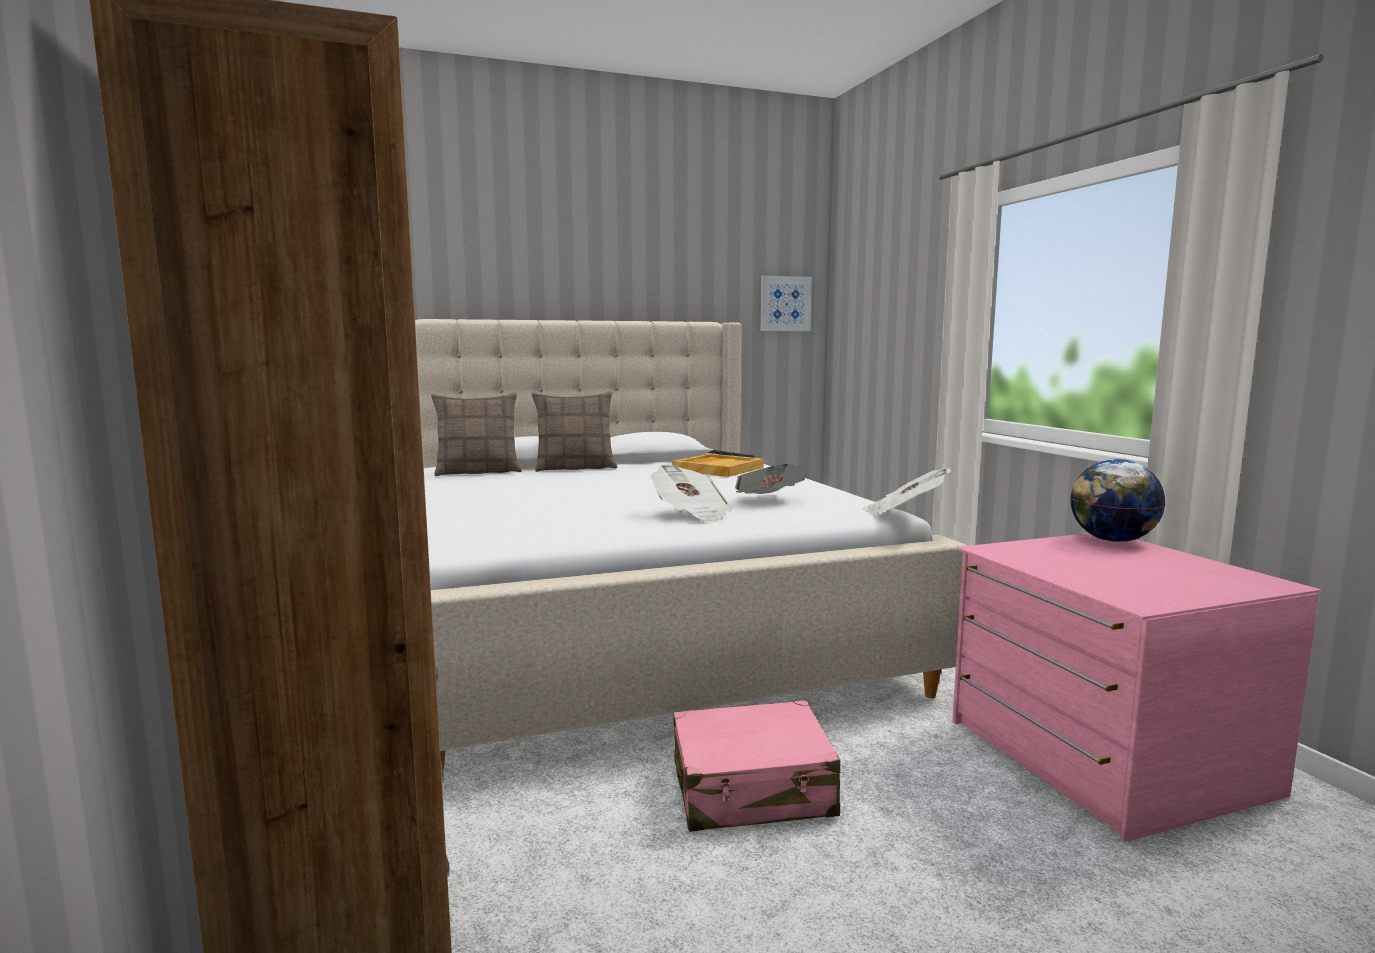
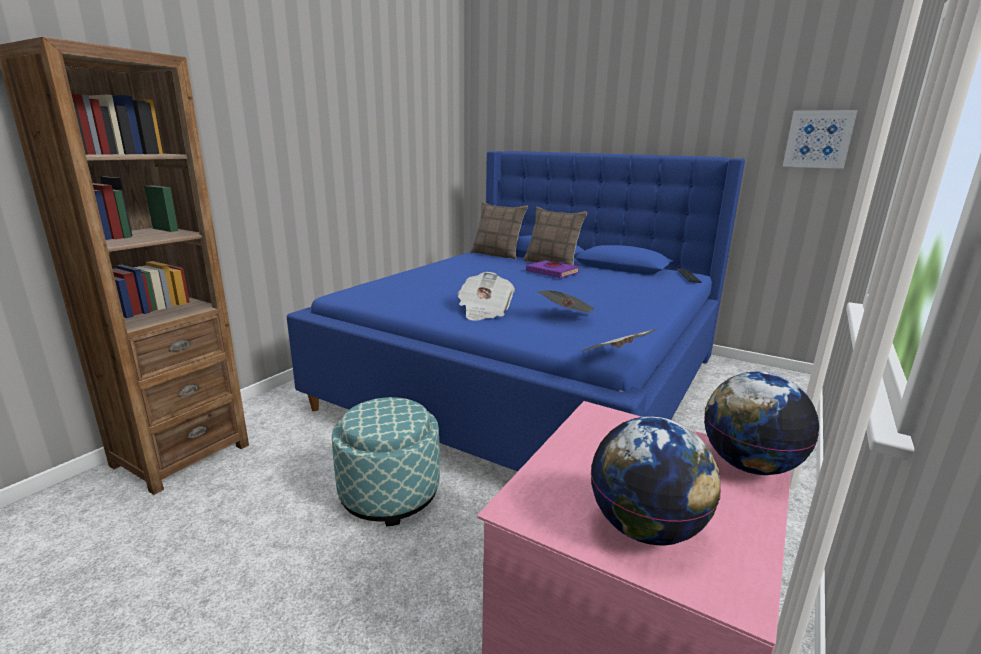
camera: 50 degrees right, 10 degrees up
beige bed [415,319,966,771] -> blue bed [287,151,745,471]
beige tray [672,453,764,477] -> none
pink suitcase [673,700,840,832] -> ottoman [332,397,440,526]
none -> purple book [526,260,580,278]
none -> globe [591,417,721,545]

